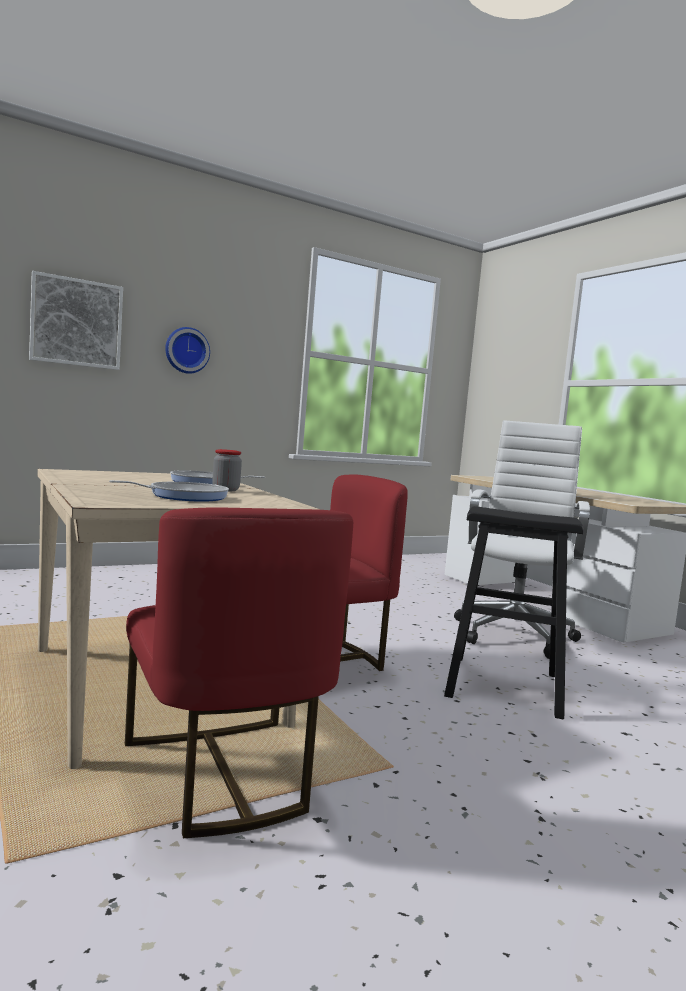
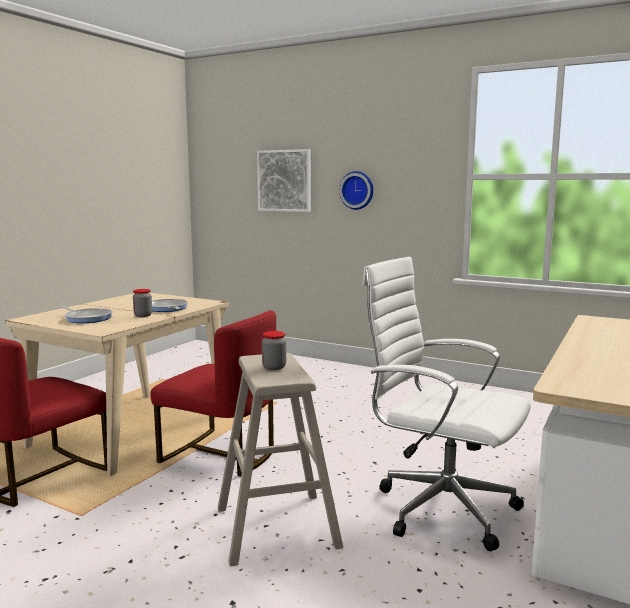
camera: 60 degrees right, 5 degrees up
black stool [444,506,583,720] -> beige stool [218,353,343,566]
white office chair [454,420,590,659] -> white office chair turned 135 degrees counterclockwise [362,257,531,551]
none -> jar [262,331,286,370]

